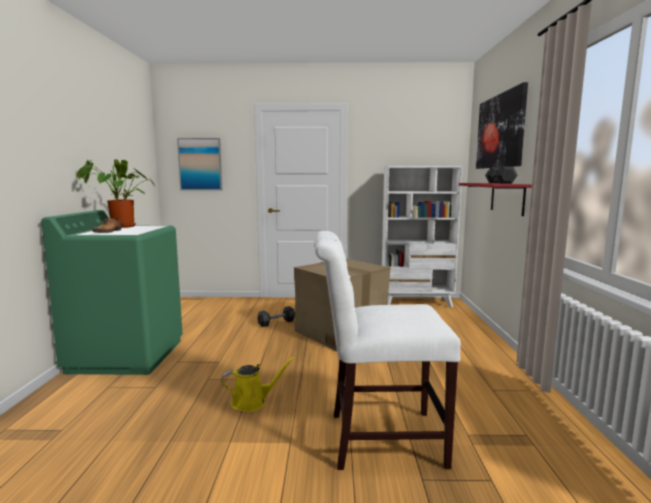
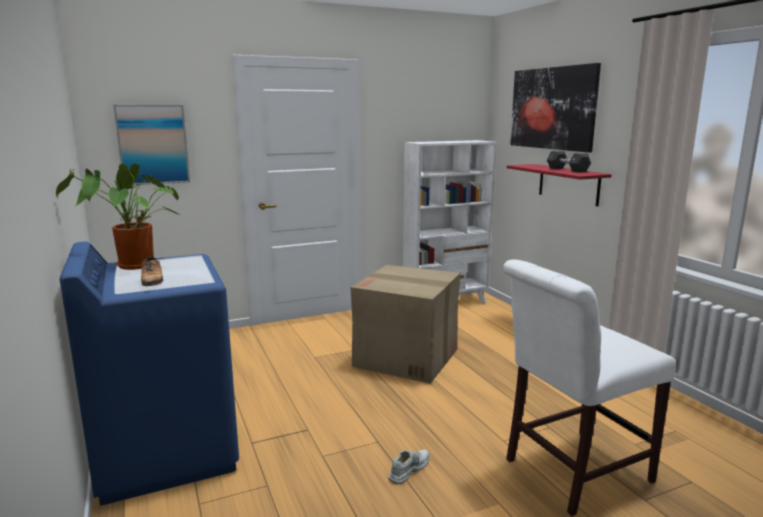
camera: 25 degrees left, 5 degrees up
green washing machine [41,210,183,375] -> blue washing machine [60,242,239,506]
yellow watering can [221,357,295,412] -> white shoe [388,449,430,485]
grey dumbbell [257,306,295,327] -> none

